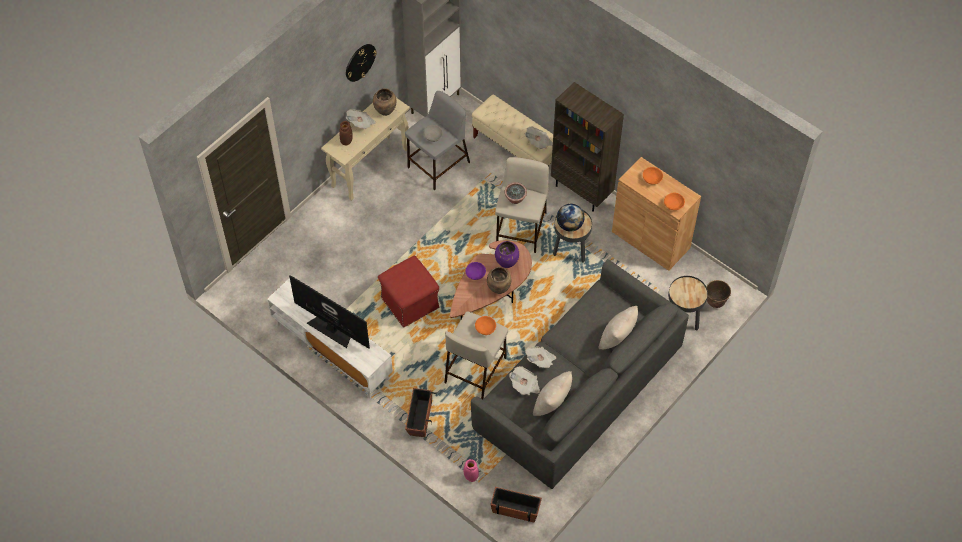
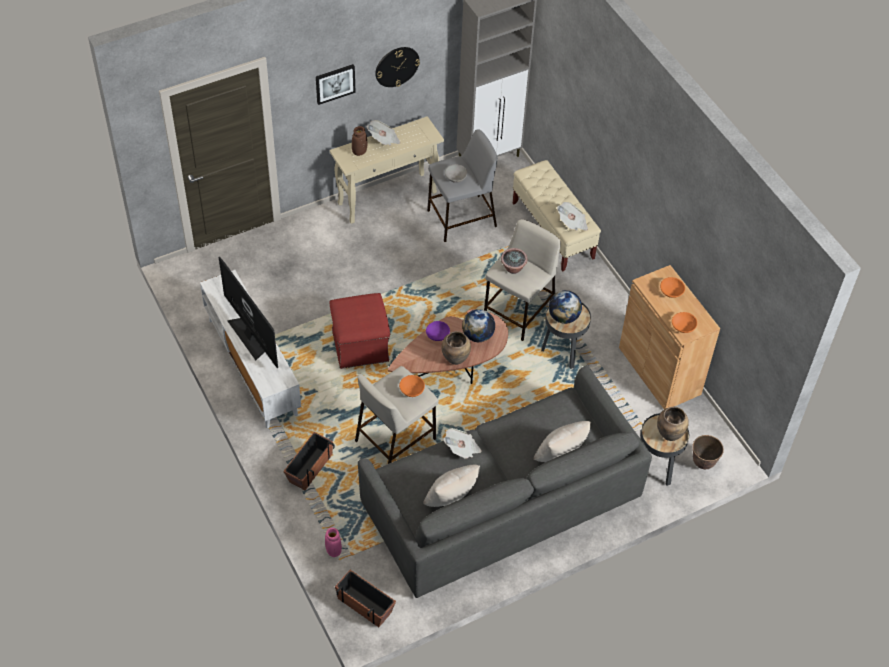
camera: 20 degrees right, 5 degrees down
brown vase [373,88,396,116] -> brown vase moved to [657,407,689,441]
purple vase [495,241,519,268] -> globe [462,309,495,342]
newspaper [509,366,540,395] -> none
brown bookcase [551,82,624,212] -> none
none -> picture [316,64,356,105]

